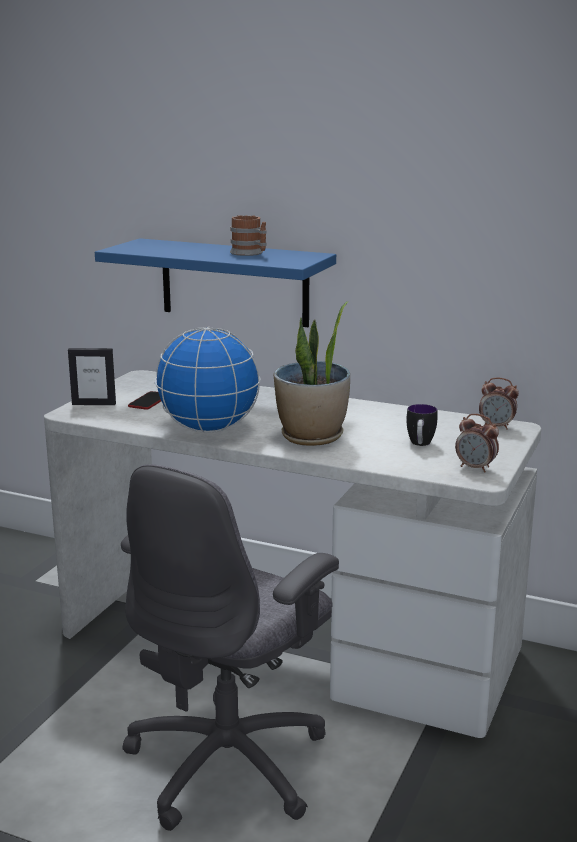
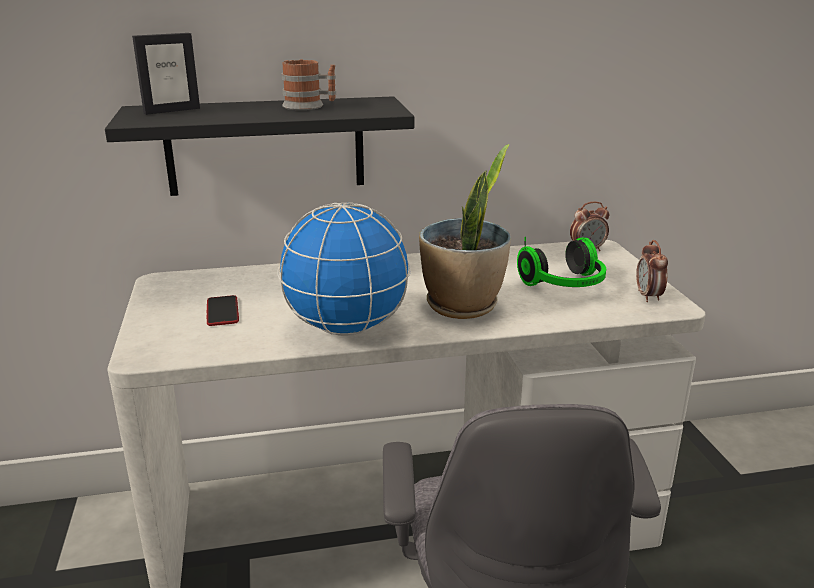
camera: 35 degrees left, 5 degrees up
picture frame [68,348,116,405] -> picture frame moved to [132,33,200,115]
blue shelf [95,238,336,327] -> black shelf [105,96,414,196]
mug [407,404,438,446] -> headphones [517,237,606,287]
alarm clock [455,414,499,473] -> alarm clock turned 90 degrees clockwise [636,240,668,302]

